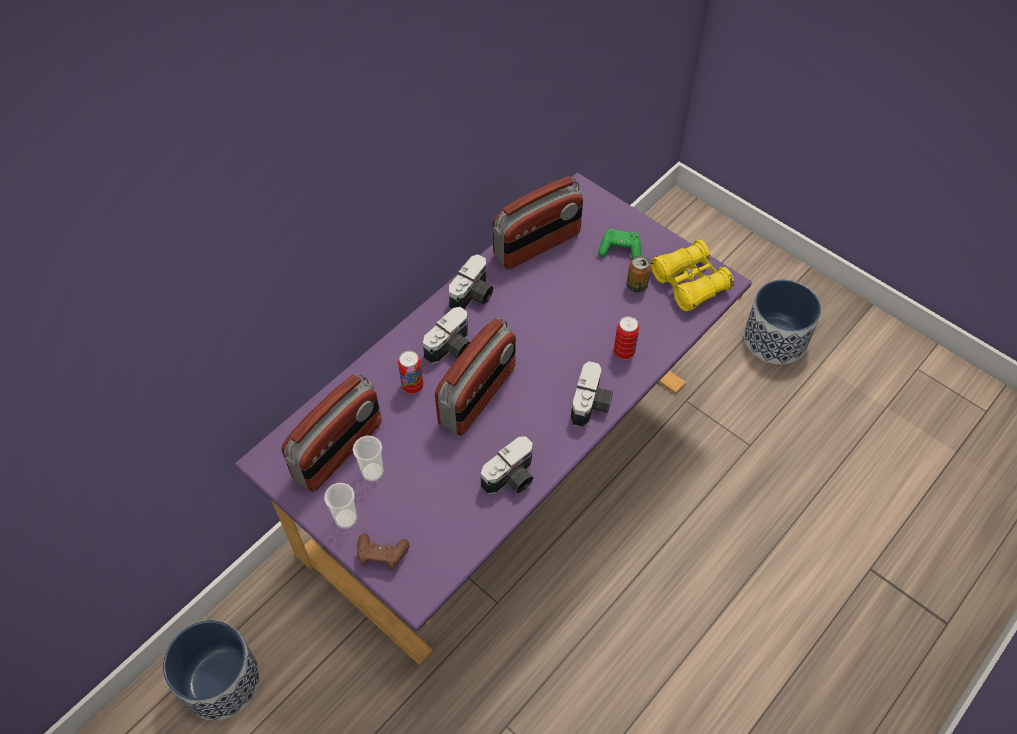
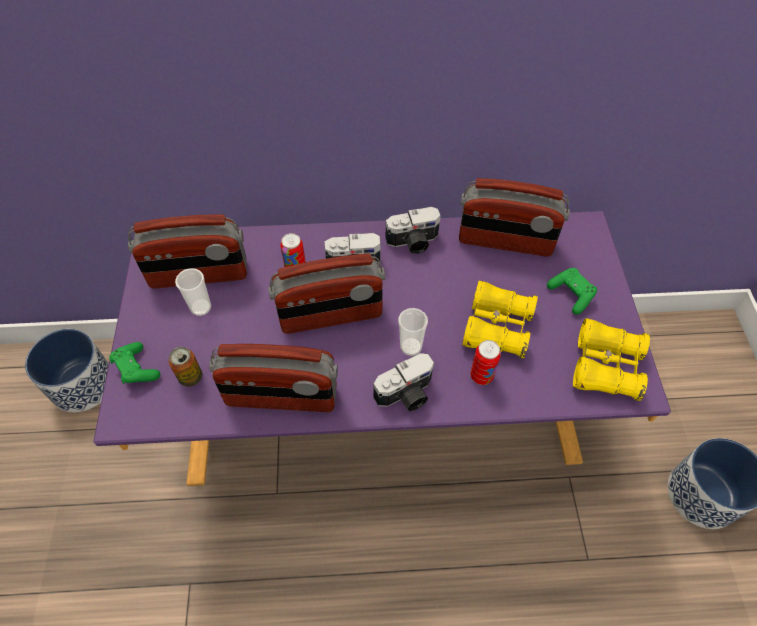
camera: 45 degrees right, 0 degrees up
cup [324,483,357,529] -> cup moved to [398,308,428,356]
brown game controller [357,533,409,570] -> green game controller [109,342,160,384]
camera [481,436,534,494] -> radio [209,344,338,412]
can [627,255,651,293] -> can moved to [168,347,202,387]
none -> yellow binoculars [462,281,538,359]

